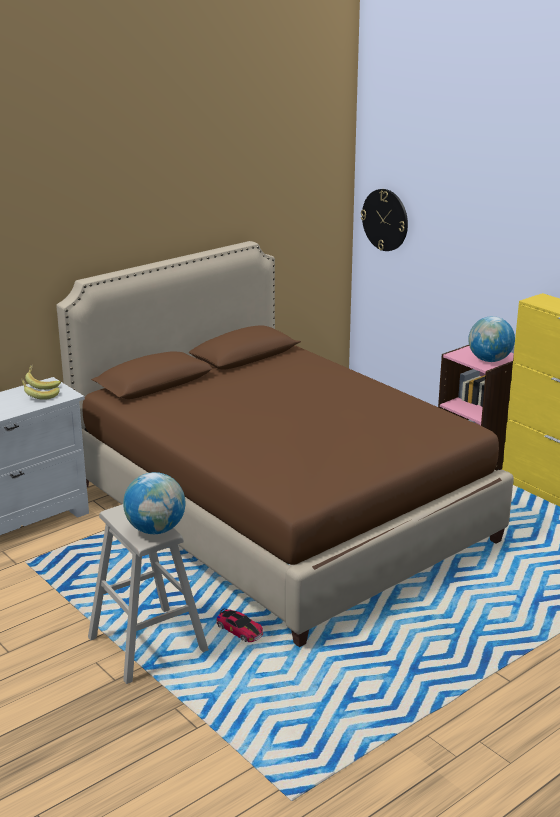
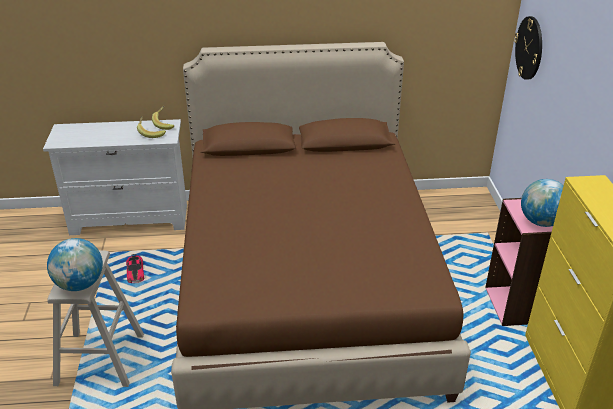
camera: 35 degrees right, 10 degrees up
toy car [216,609,263,642] -> toy car moved to [126,254,144,283]

